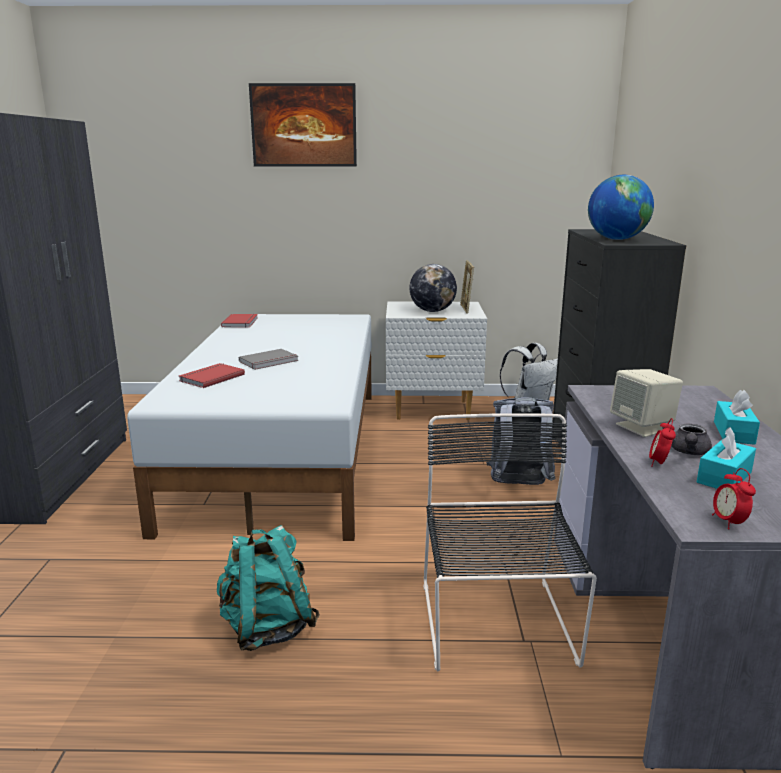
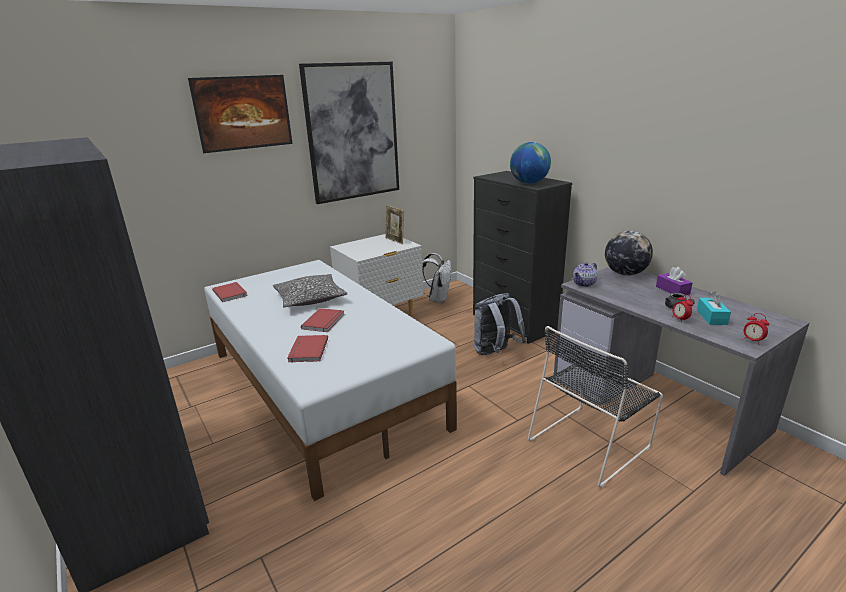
camera: 35 degrees left, 5 degrees up
turquoise backpack [217,525,320,651] -> none
grey book [239,349,299,370] -> red book [301,308,345,332]
globe [410,264,457,312] -> globe moved to [605,231,653,276]
black chair [423,413,597,671] -> black chair turned 90 degrees counterclockwise [528,326,663,487]
beige speaker [610,369,683,437] -> none
turquoise tissue box [714,390,760,445] -> purple tissue box [656,267,693,295]
none -> pillow [273,274,348,308]
none -> picture [299,62,399,204]
none -> teapot [573,262,598,287]

